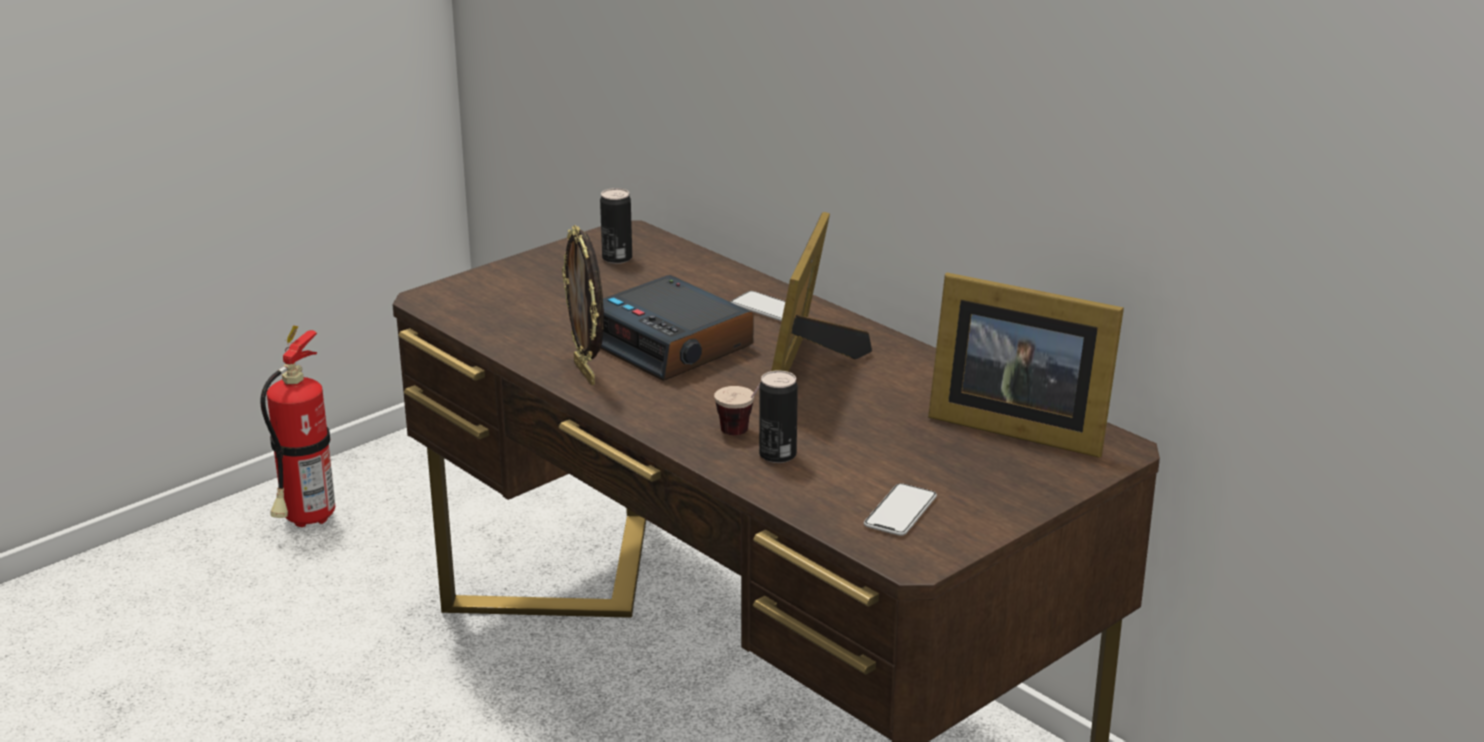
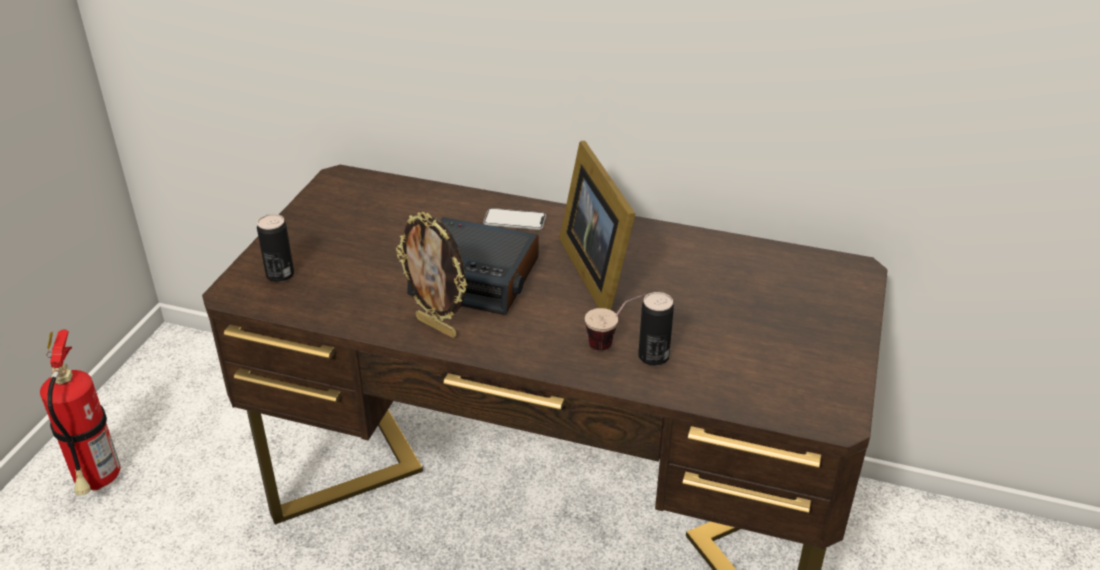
camera: 30 degrees left, 10 degrees up
can [600,188,632,264] -> can moved to [257,214,294,282]
phone [864,483,937,536] -> none
picture frame [928,273,1124,458] -> none

